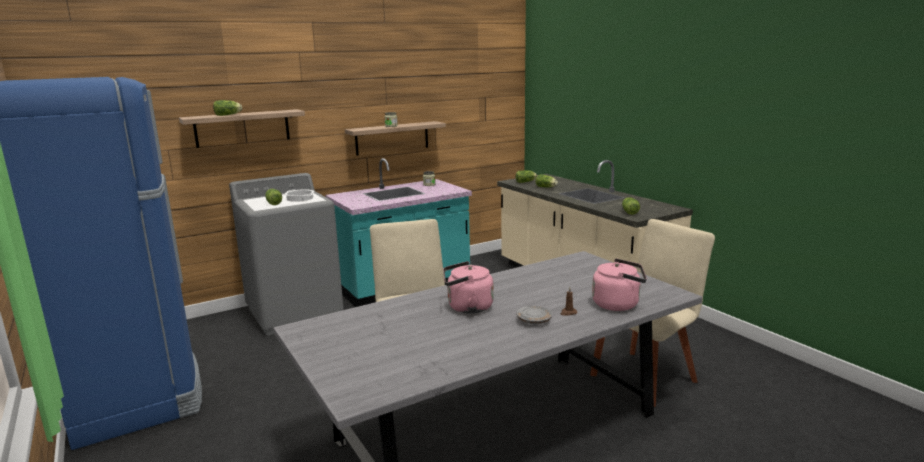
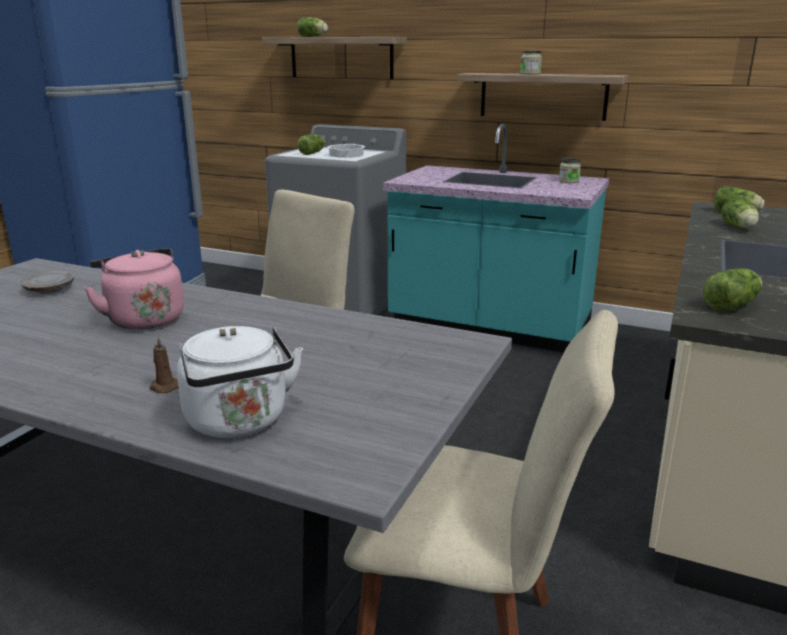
camera: 55 degrees right, 5 degrees up
grey plate [517,306,552,324] -> grey plate moved to [20,271,74,294]
pink kettle [592,259,647,311] -> white kettle [177,326,303,438]

